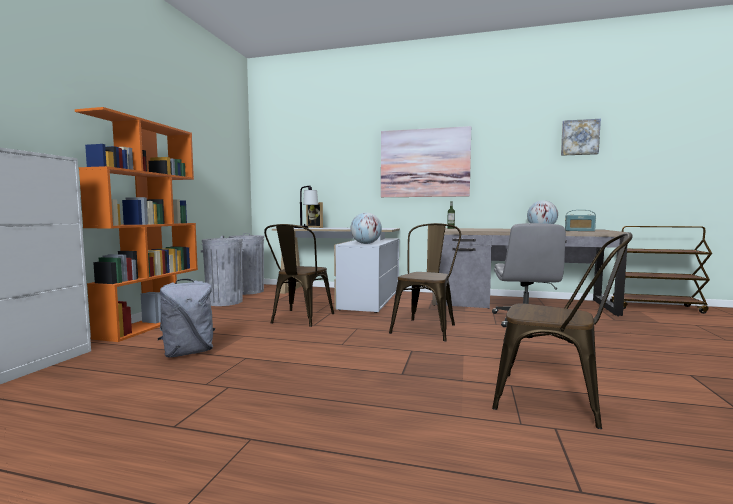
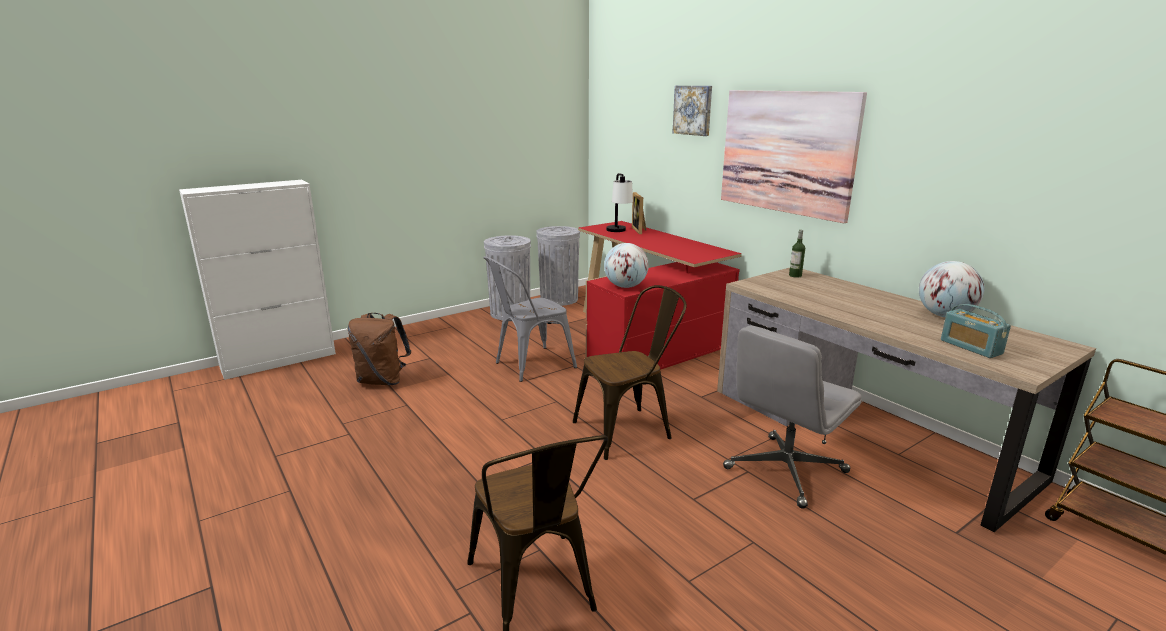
camera: 40 degrees right, 15 degrees up
orange bookcase [75,107,198,342] -> none
grey backpack [158,279,215,358] -> brown backpack [348,313,411,385]
brown chair [264,224,334,327] -> grey chair [483,256,577,382]
white desk [272,227,400,313] -> red desk [578,221,742,370]
picture [561,119,601,156] -> picture moved to [672,86,712,136]

